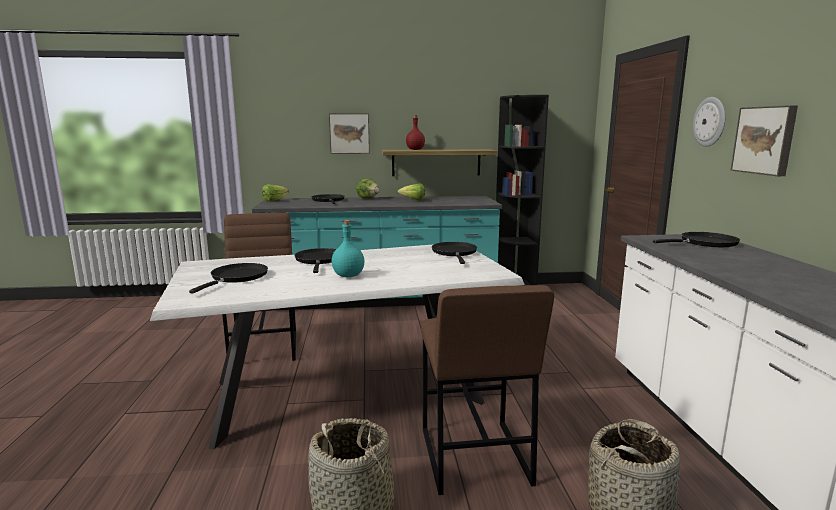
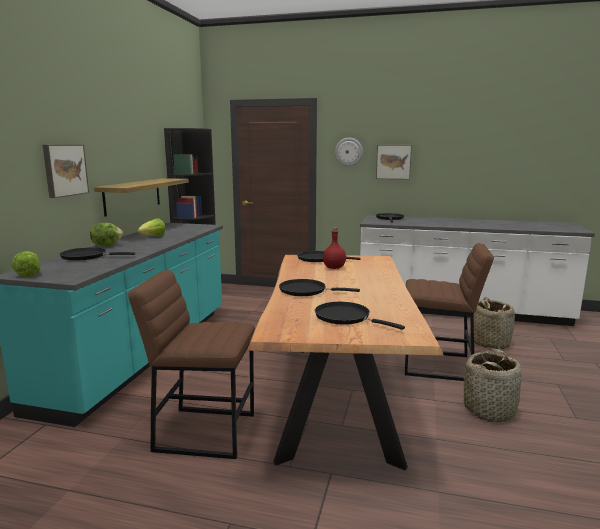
camera: 70 degrees left, 0 degrees up
white dining table [150,244,525,449] -> brown dining table [247,255,444,470]
turquoise bottle [331,220,364,277] -> none
red bottle [406,115,425,150] -> red bottle moved to [323,227,346,269]

